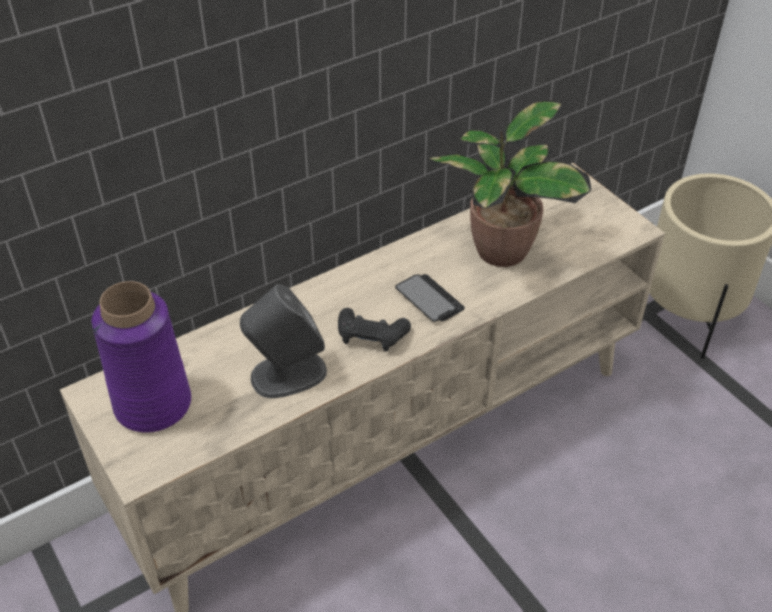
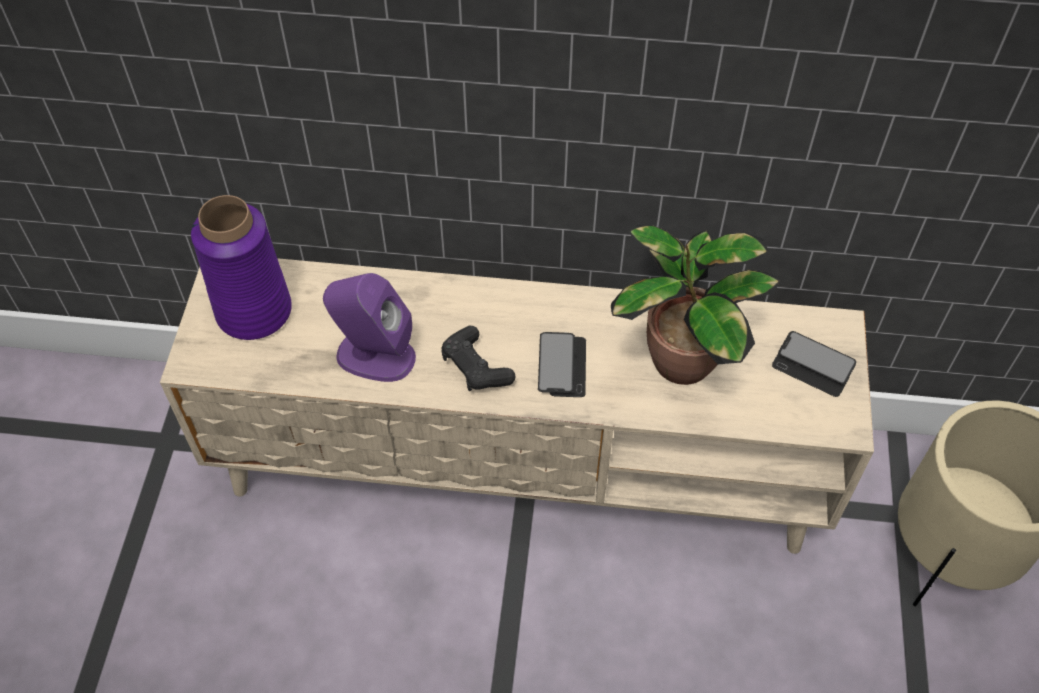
camera: 40 degrees right, 10 degrees up
grey speaker [240,284,327,398] -> purple speaker [323,273,416,382]
none -> phone [772,331,856,397]

